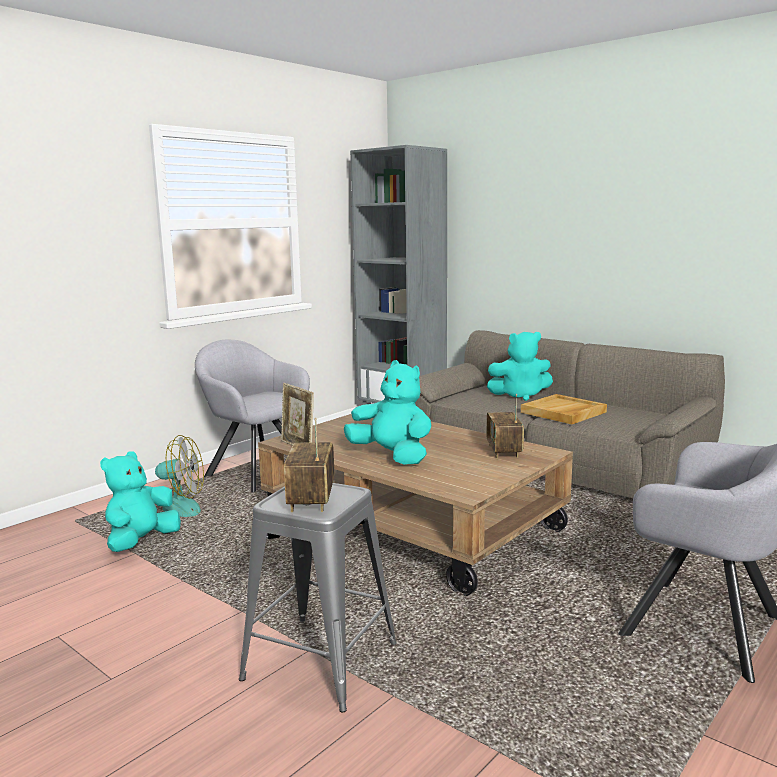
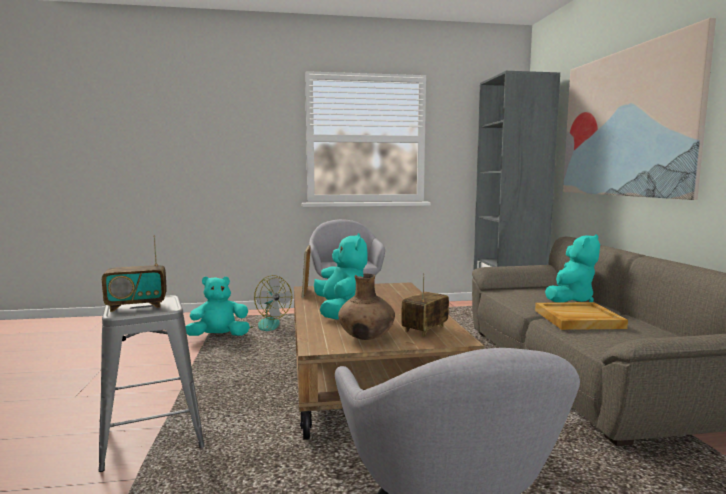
camera: 40 degrees right, 5 degrees down
radio [284,418,334,512] -> radio turned 150 degrees counterclockwise [102,235,167,312]
turquoise plush toy [487,332,553,401] -> turquoise plush toy turned 90 degrees counterclockwise [545,234,600,303]
none -> brown vase [338,273,395,340]
none -> picture [563,18,716,200]

